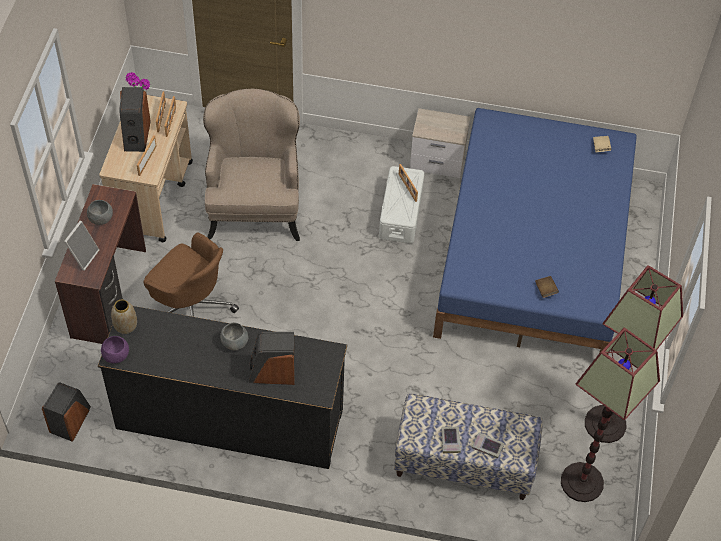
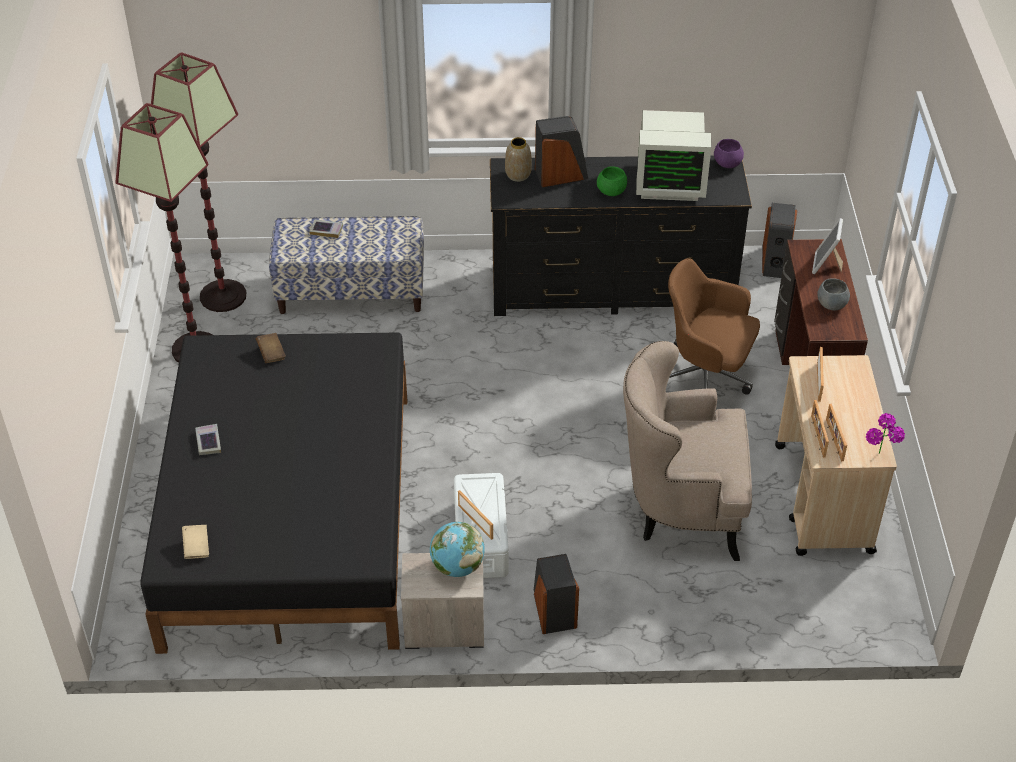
camera: 170 degrees right, 10 degrees down
vase [111,300,137,334] -> vase moved to [505,137,532,182]
speaker [119,87,151,152] -> speaker moved to [534,554,579,634]
beige armchair [203,89,300,241] -> beige armchair turned 105 degrees clockwise [623,341,752,561]
grey bowl [220,322,248,350] -> green bowl [597,166,627,196]
blue bed [433,108,637,355] -> black bed [140,332,407,654]
book [441,427,461,453] -> book moved to [195,424,221,455]
none -> globe [430,522,485,577]
none -> monitor [636,110,711,201]

